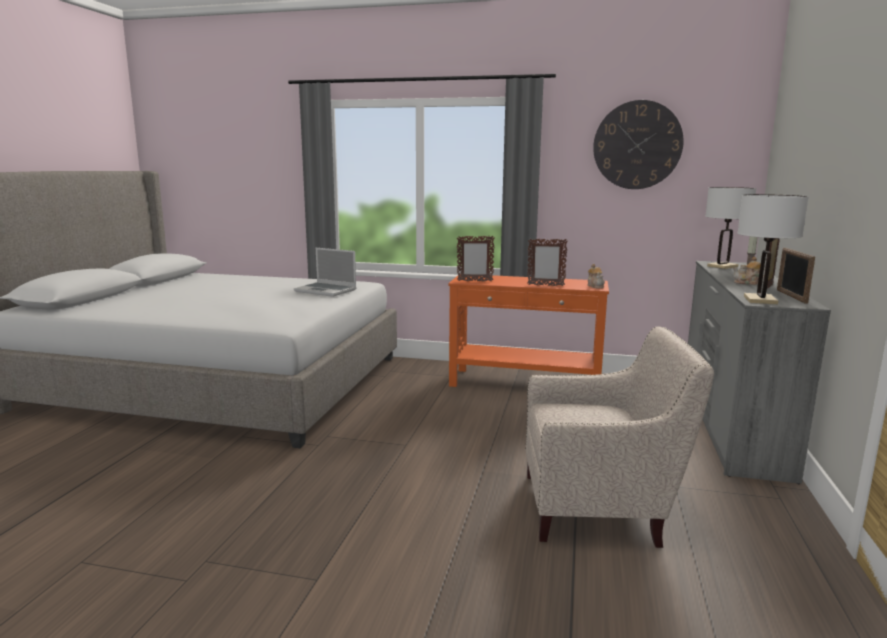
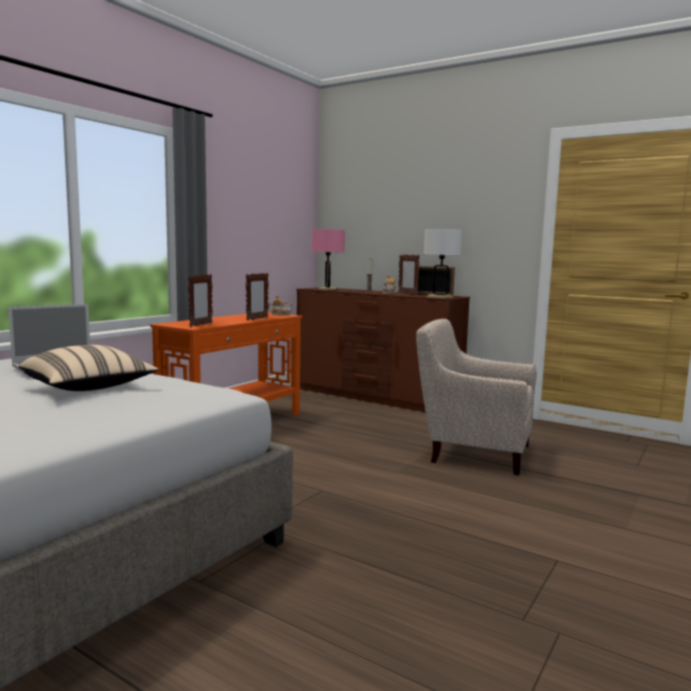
camera: 70 degrees left, 5 degrees down
beige armchair [525,326,714,548] -> beige armchair turned 90 degrees counterclockwise [416,319,537,475]
wall clock [593,100,684,189] -> none
grey dresser [688,261,831,484] -> brown dresser [296,287,470,412]
white table lamp [705,187,756,269] -> pink table lamp [312,229,345,290]
none -> beige pillow [18,345,158,391]

